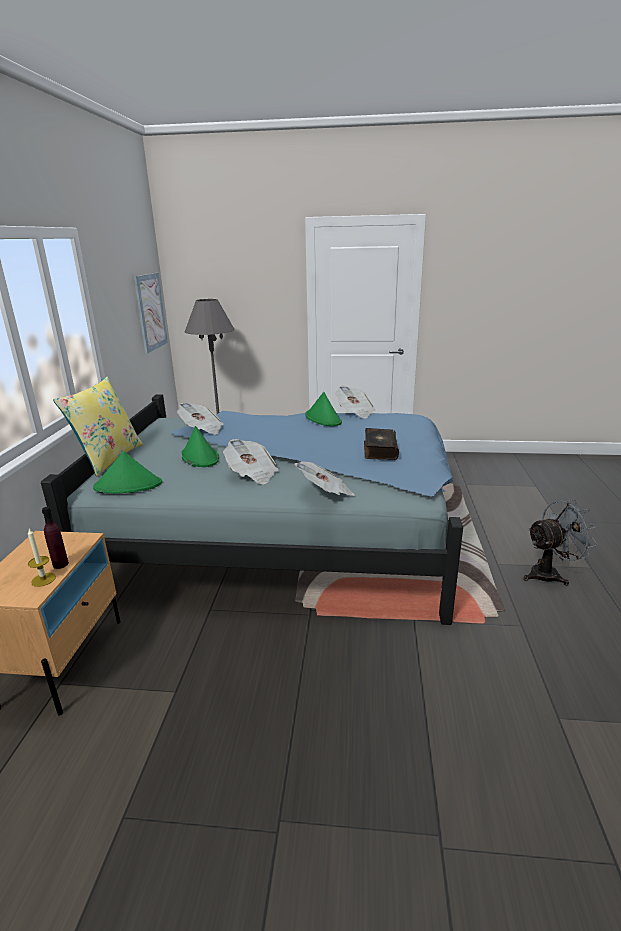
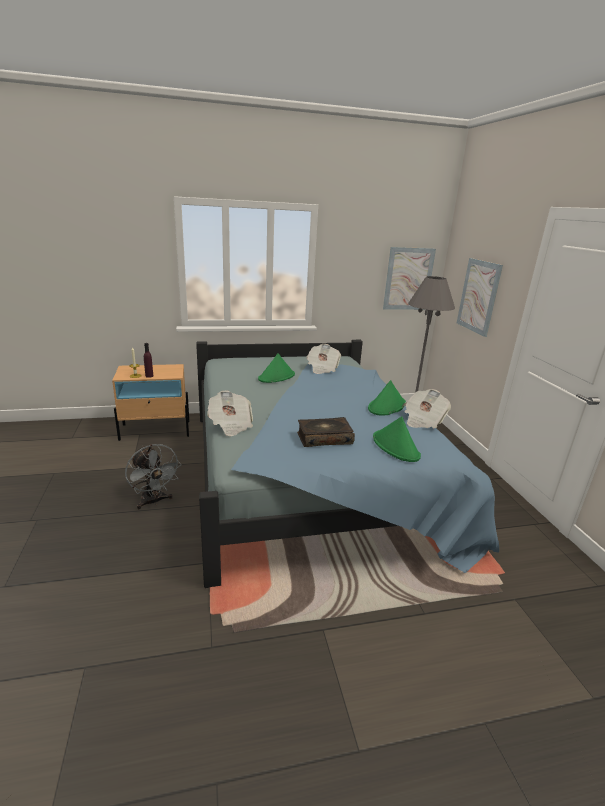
camera: 70 degrees right, 0 degrees up
yellow pillow [53,377,143,477] -> none
green hat [93,451,162,493] -> green hat moved to [373,416,421,462]
newspaper [223,439,279,484] -> none
grey fan [523,500,598,586] -> grey fan moved to [125,444,181,510]
none -> picture [457,258,503,337]

